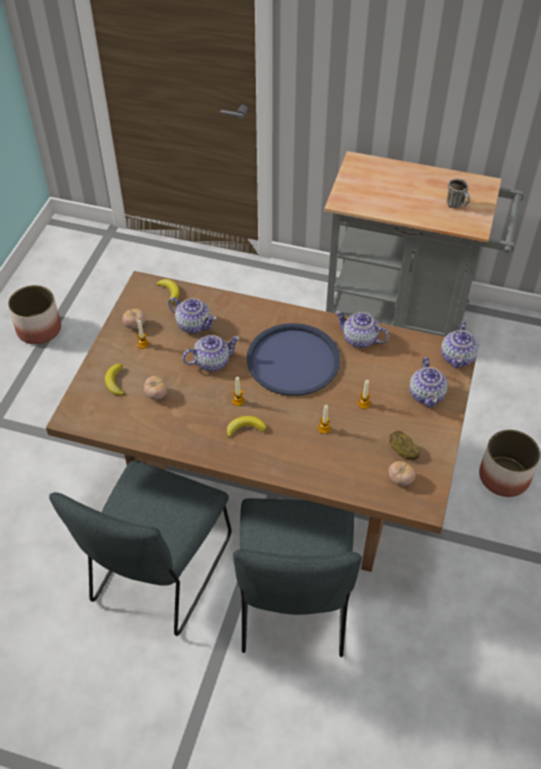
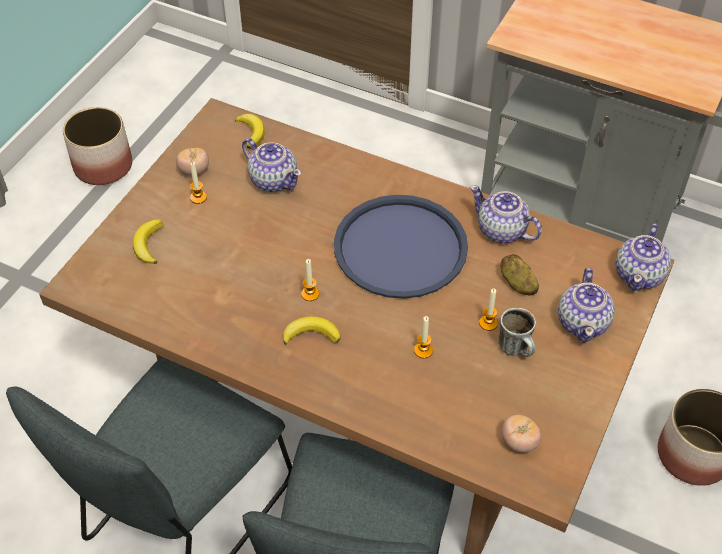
camera: 10 degrees right, 0 degrees up
tomato [144,376,167,400] -> none
teapot [182,335,240,371] -> none
potato [389,431,420,460] -> potato moved to [500,254,539,295]
mug [446,179,470,208] -> mug moved to [498,308,536,357]

